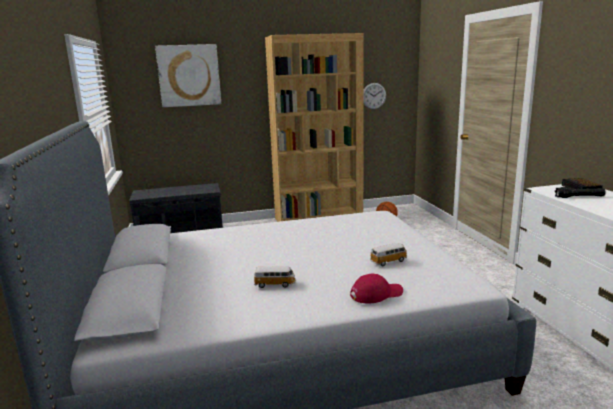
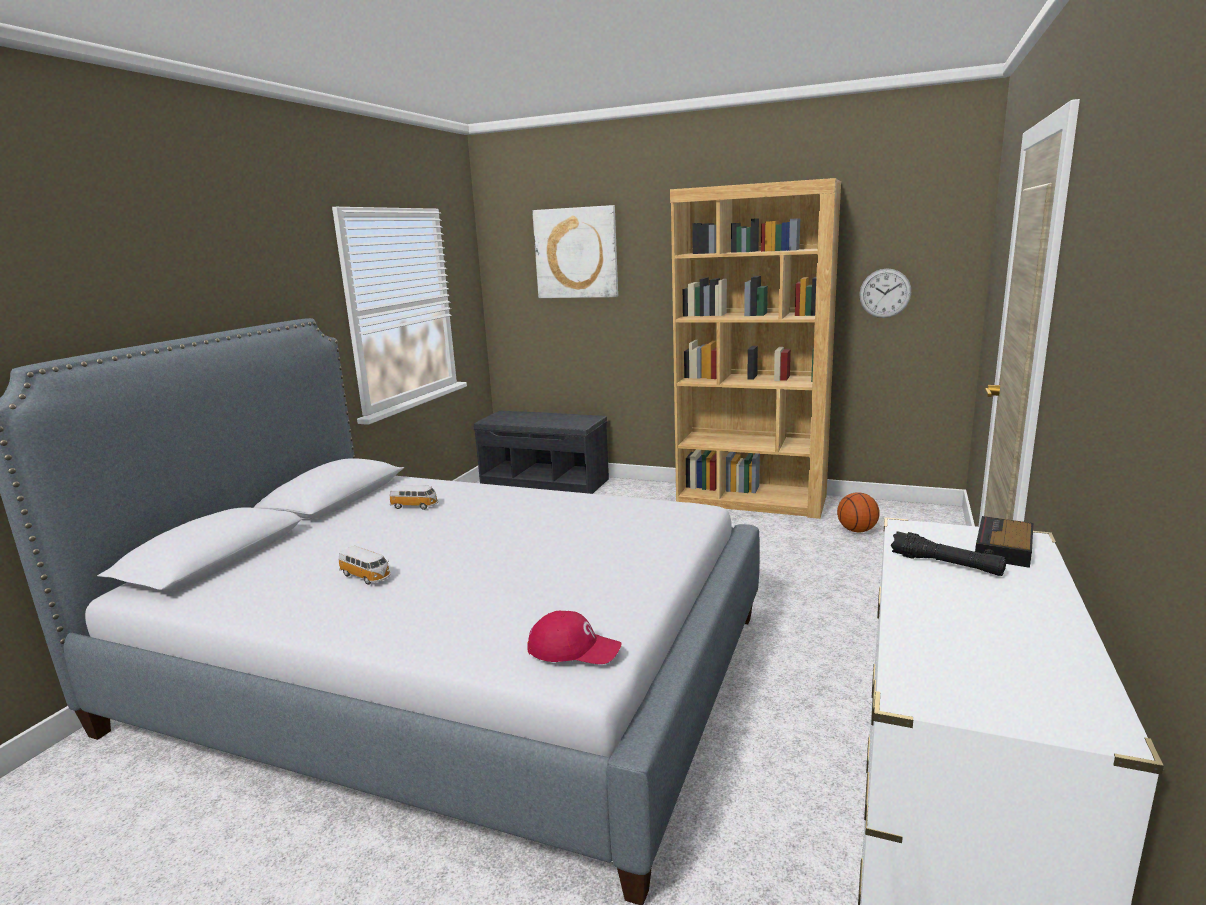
camera: 35 degrees right, 0 degrees up
red cap [350,273,403,303] -> red cap moved to [527,611,621,664]
toy car [370,243,407,266] -> toy car moved to [389,485,438,510]

